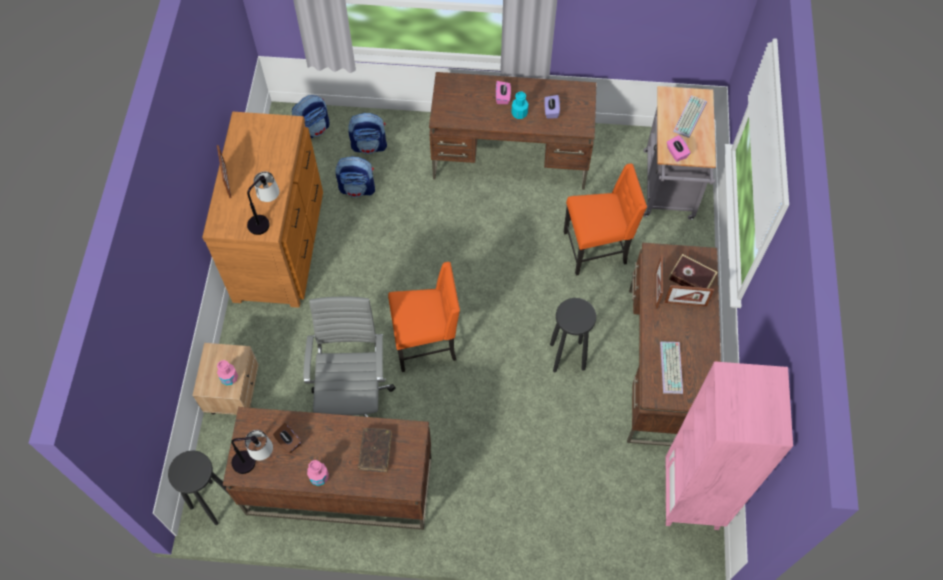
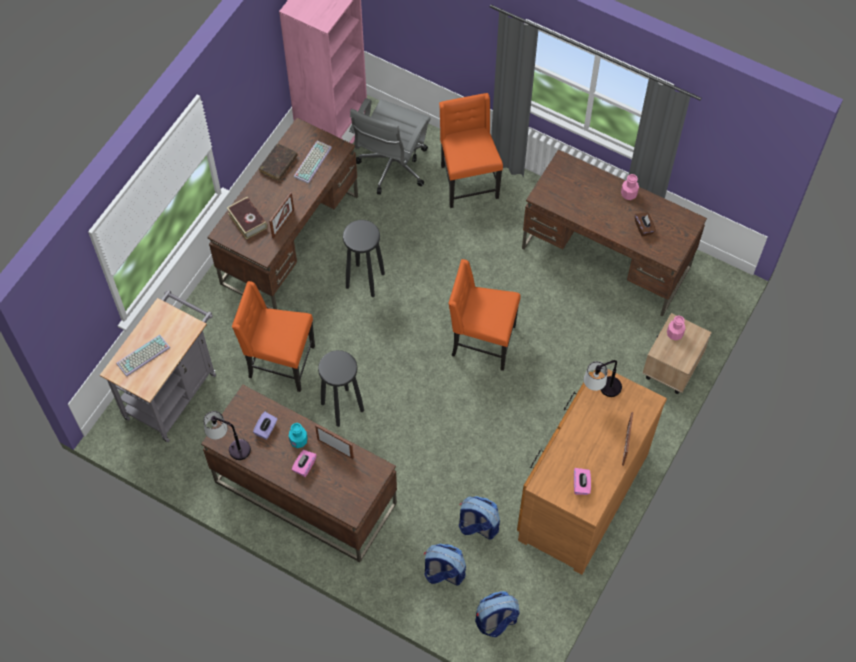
camera: 155 degrees left, 0 degrees up
black stool [168,450,229,525] -> black stool moved to [318,350,364,427]
table lamp [231,430,273,474] -> table lamp moved to [203,411,251,460]
grey office chair [303,297,396,417] -> grey office chair moved to [349,98,431,195]
brown book [358,428,392,472] -> brown book moved to [259,144,298,181]
picture frame [665,285,714,307] -> picture frame moved to [315,424,354,459]
pink tissue box [667,135,691,162] -> pink tissue box moved to [574,468,591,495]
none -> orange chair [439,93,503,208]

